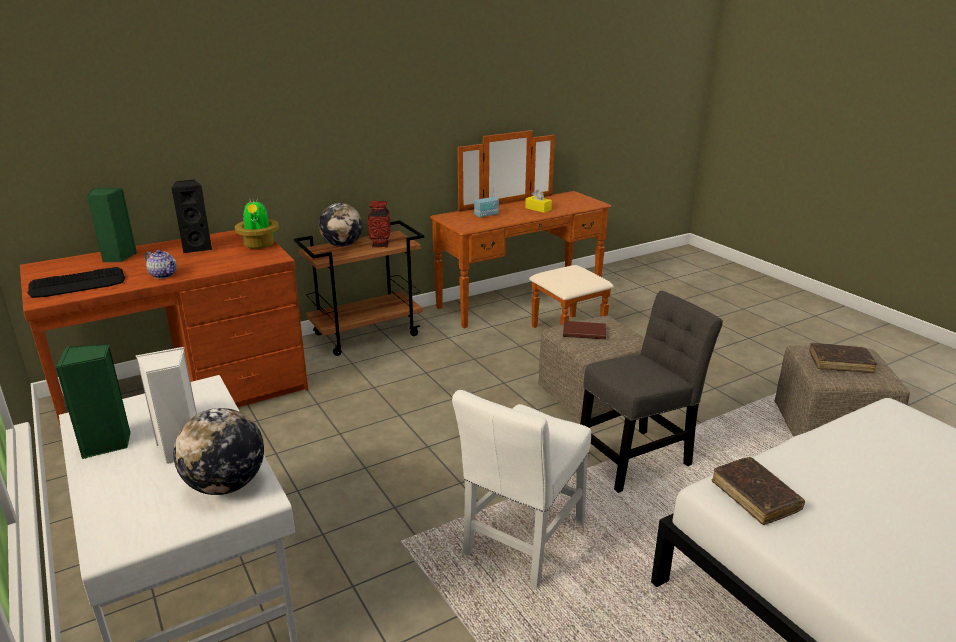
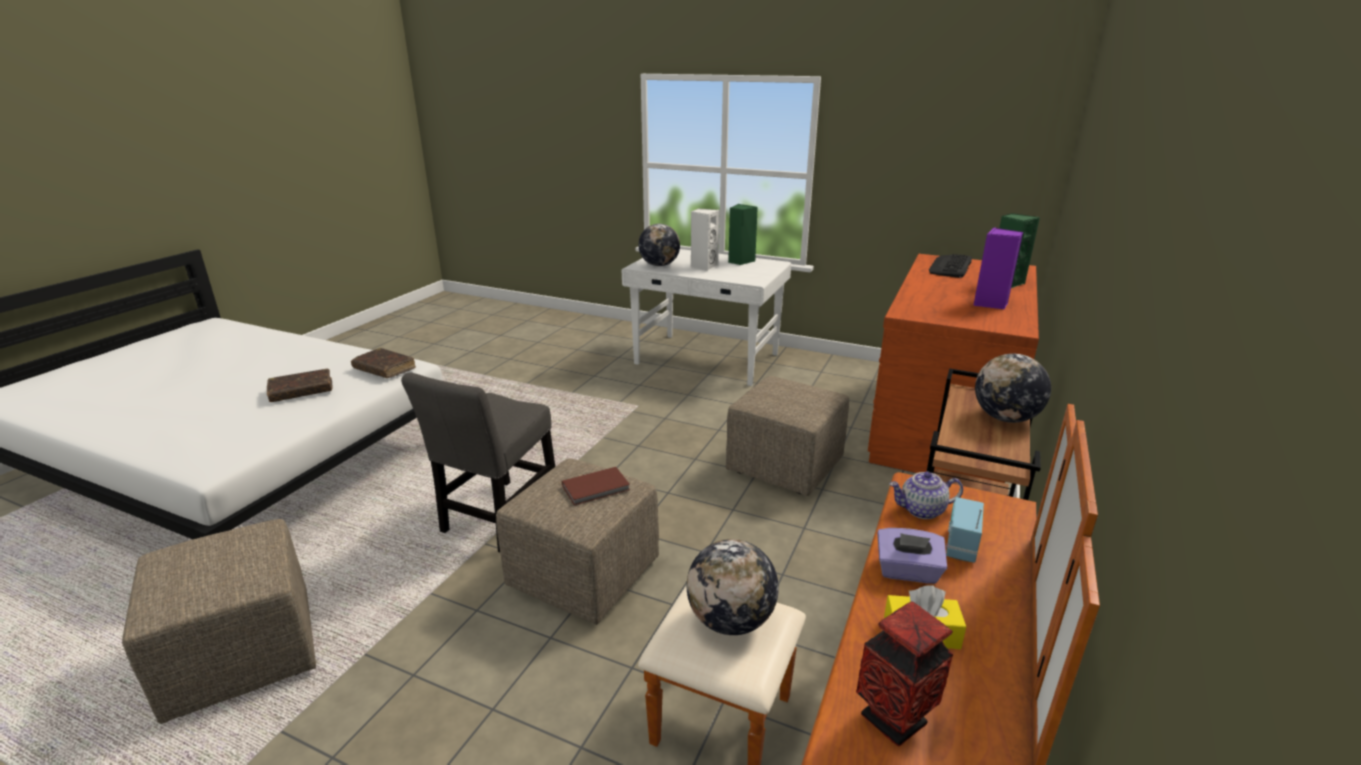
camera: 145 degrees right, 0 degrees up
teapot [145,250,177,279] -> teapot moved to [889,472,963,519]
black speaker [171,180,212,253] -> purple speaker [973,228,1023,309]
potted plant [235,198,279,249] -> none
vase [368,201,391,248] -> vase moved to [856,602,953,746]
white chair [452,390,591,589] -> none
brown book [809,343,877,373] -> brown book moved to [267,369,332,402]
none -> globe [687,539,779,635]
none -> beige ottoman [726,376,849,496]
none -> purple tissue box [877,528,947,584]

